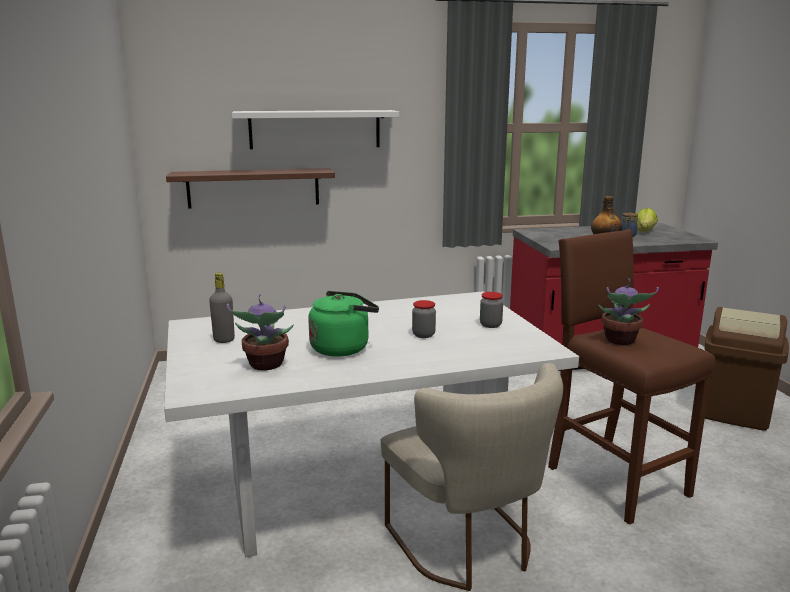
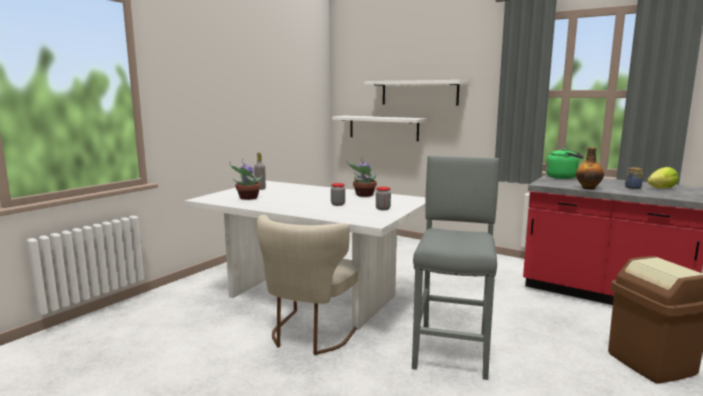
camera: 45 degrees right, 5 degrees down
brown shelf [166,168,335,209] -> white shelf [332,116,427,141]
green kettle [308,291,379,356] -> green kettle moved to [546,148,584,179]
brown stool [548,229,715,525] -> grey stool [412,156,500,380]
potted plant [598,278,659,345] -> potted plant moved to [347,157,377,197]

